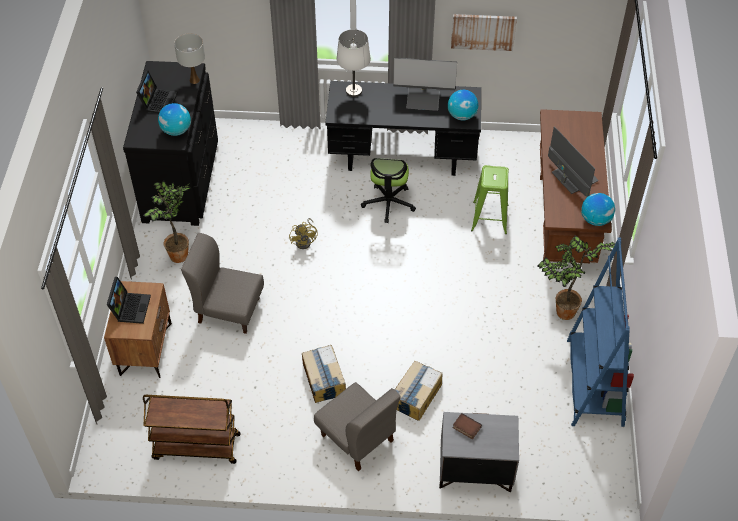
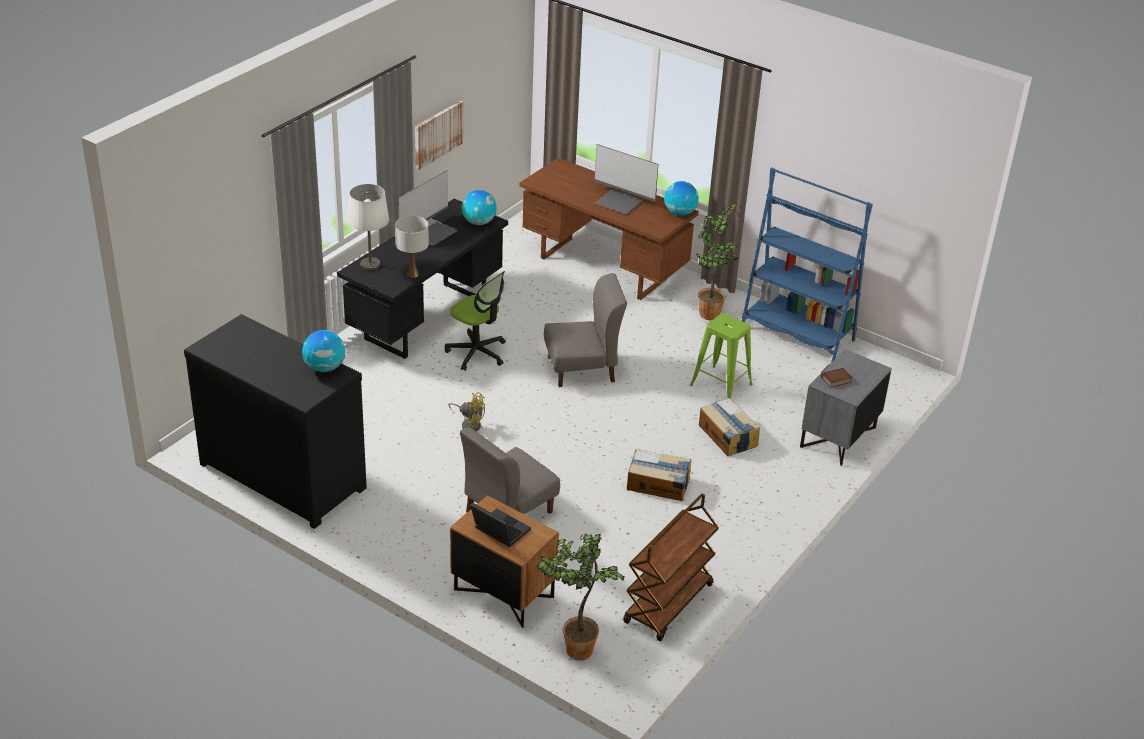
camera: 60 degrees left, 15 degrees down
laptop [136,70,178,113] -> none
potted plant [143,180,191,263] -> potted plant moved to [536,534,624,661]
white table lamp [174,33,205,84] -> white table lamp moved to [395,216,429,278]
grey chair [314,382,401,471] -> grey chair moved to [544,273,627,387]
green stool [471,165,509,234] -> green stool moved to [690,313,753,399]
monitor [548,126,599,197] -> monitor turned 150 degrees counterclockwise [594,144,658,214]

